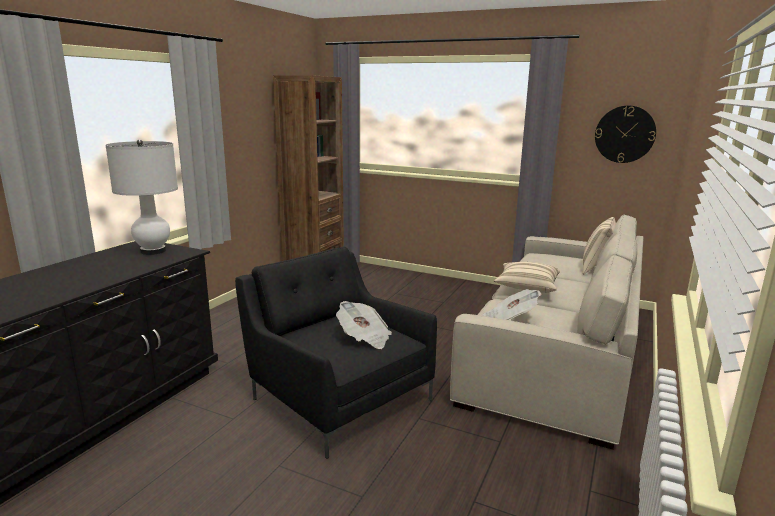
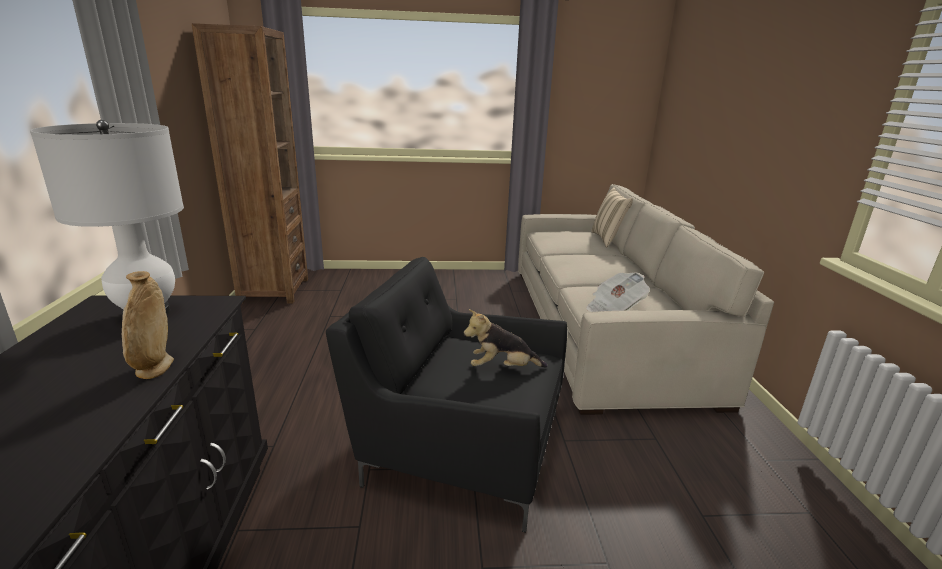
camera: 30 degrees left, 5 degrees up
newspaper [336,301,392,349] -> plush toy [464,309,548,368]
beige pillow [494,262,560,293] -> none
wall clock [595,106,656,163] -> none
none -> beige vase [122,271,174,379]

